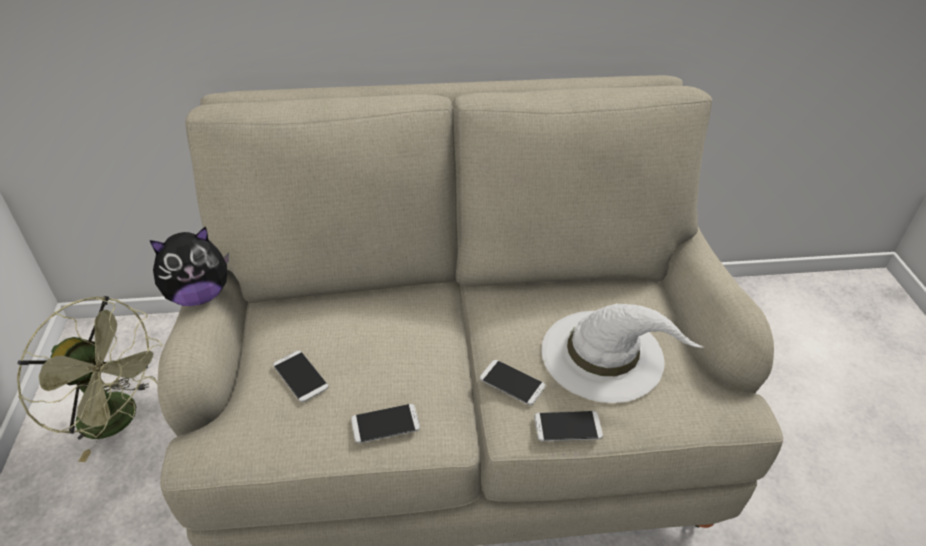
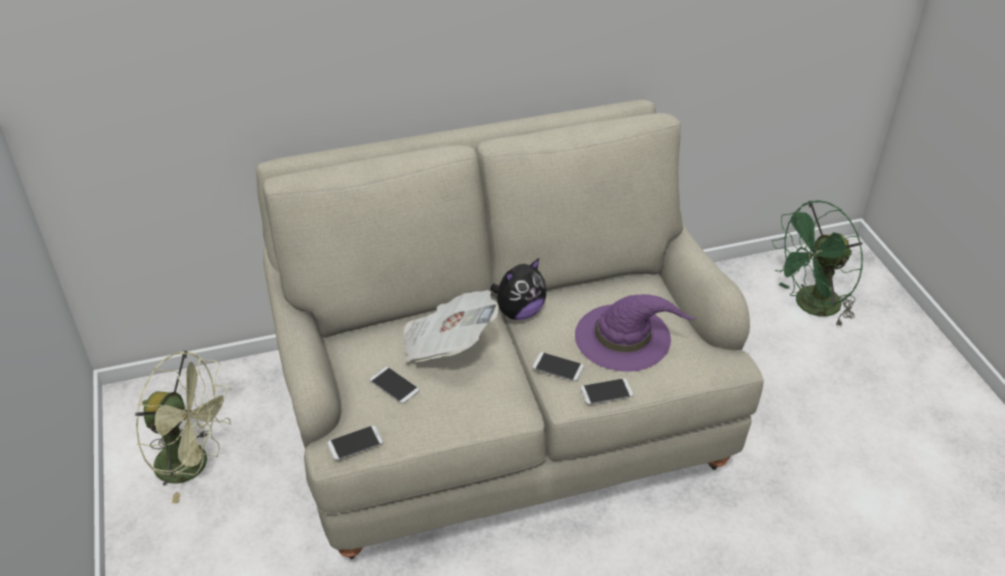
camera: 10 degrees left, 0 degrees up
plush toy [150,226,229,306] -> plush toy moved to [490,258,546,320]
phone [351,404,420,443] -> phone moved to [327,425,383,460]
white hat [542,304,703,403] -> purple hat [575,294,698,372]
none -> newspaper [404,290,499,362]
none -> green fan [772,200,863,328]

